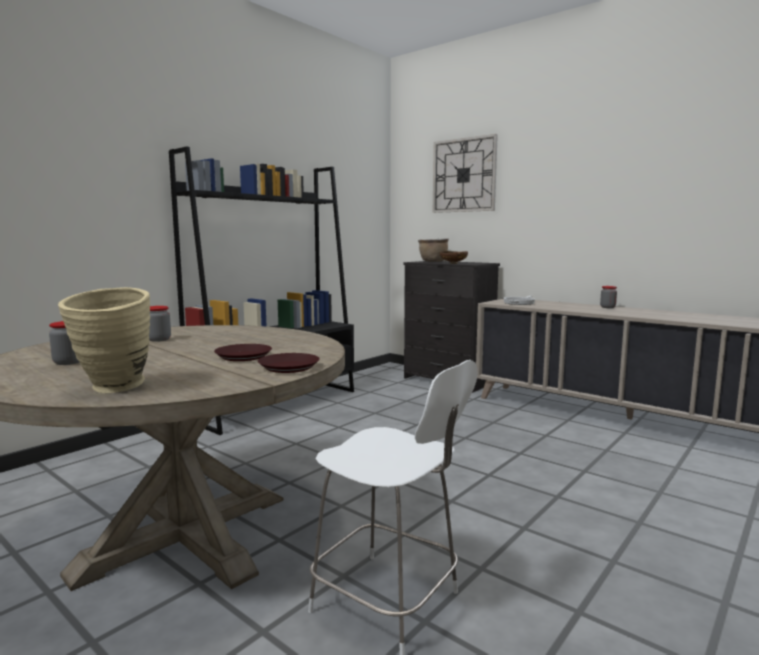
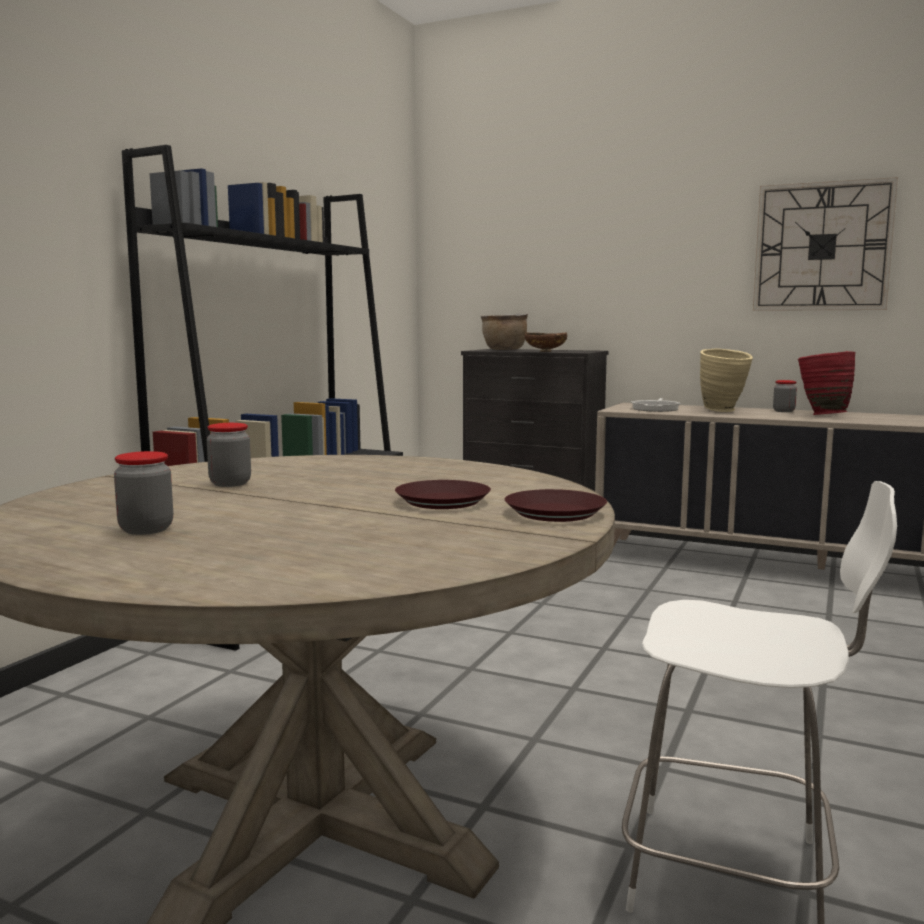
camera: 15 degrees left, 0 degrees up
beige vase [58,287,150,393] -> beige vase moved to [700,348,753,412]
wall clock [433,134,498,213] -> wall clock moved to [753,177,898,311]
none -> red vase [798,351,855,415]

